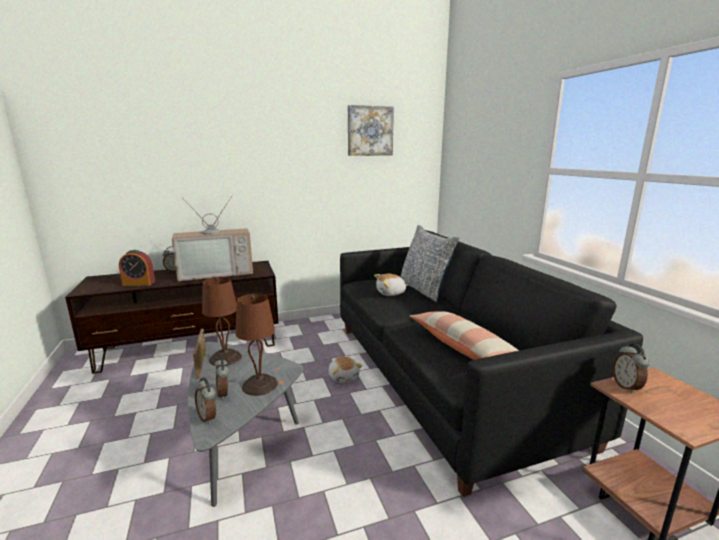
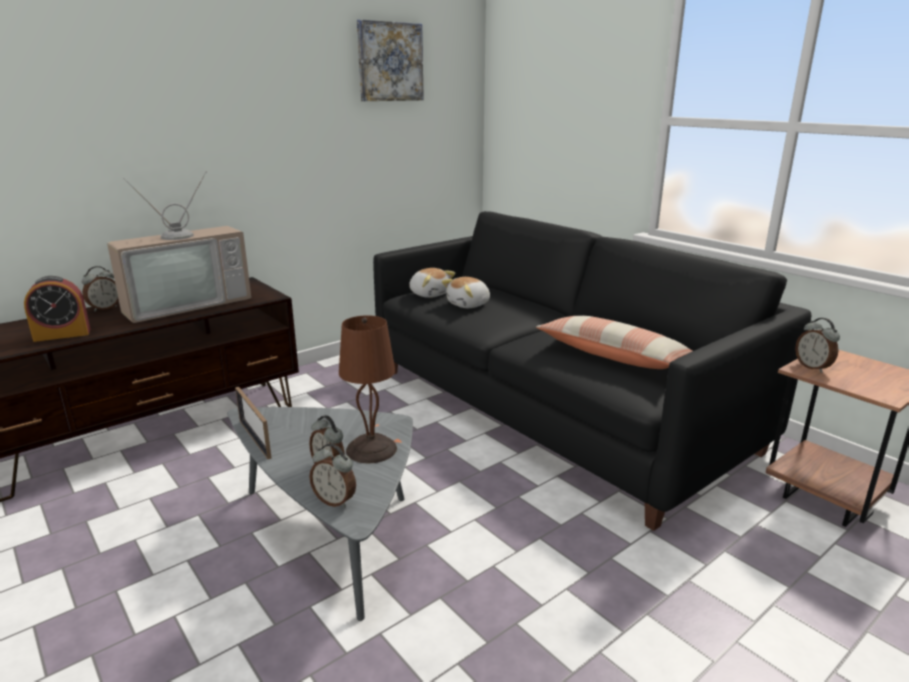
camera: 20 degrees left, 5 degrees up
brown table lamp [202,277,242,366] -> none
plush toy [329,357,362,383] -> plush toy moved to [409,268,455,298]
pillow [400,225,459,302] -> none

